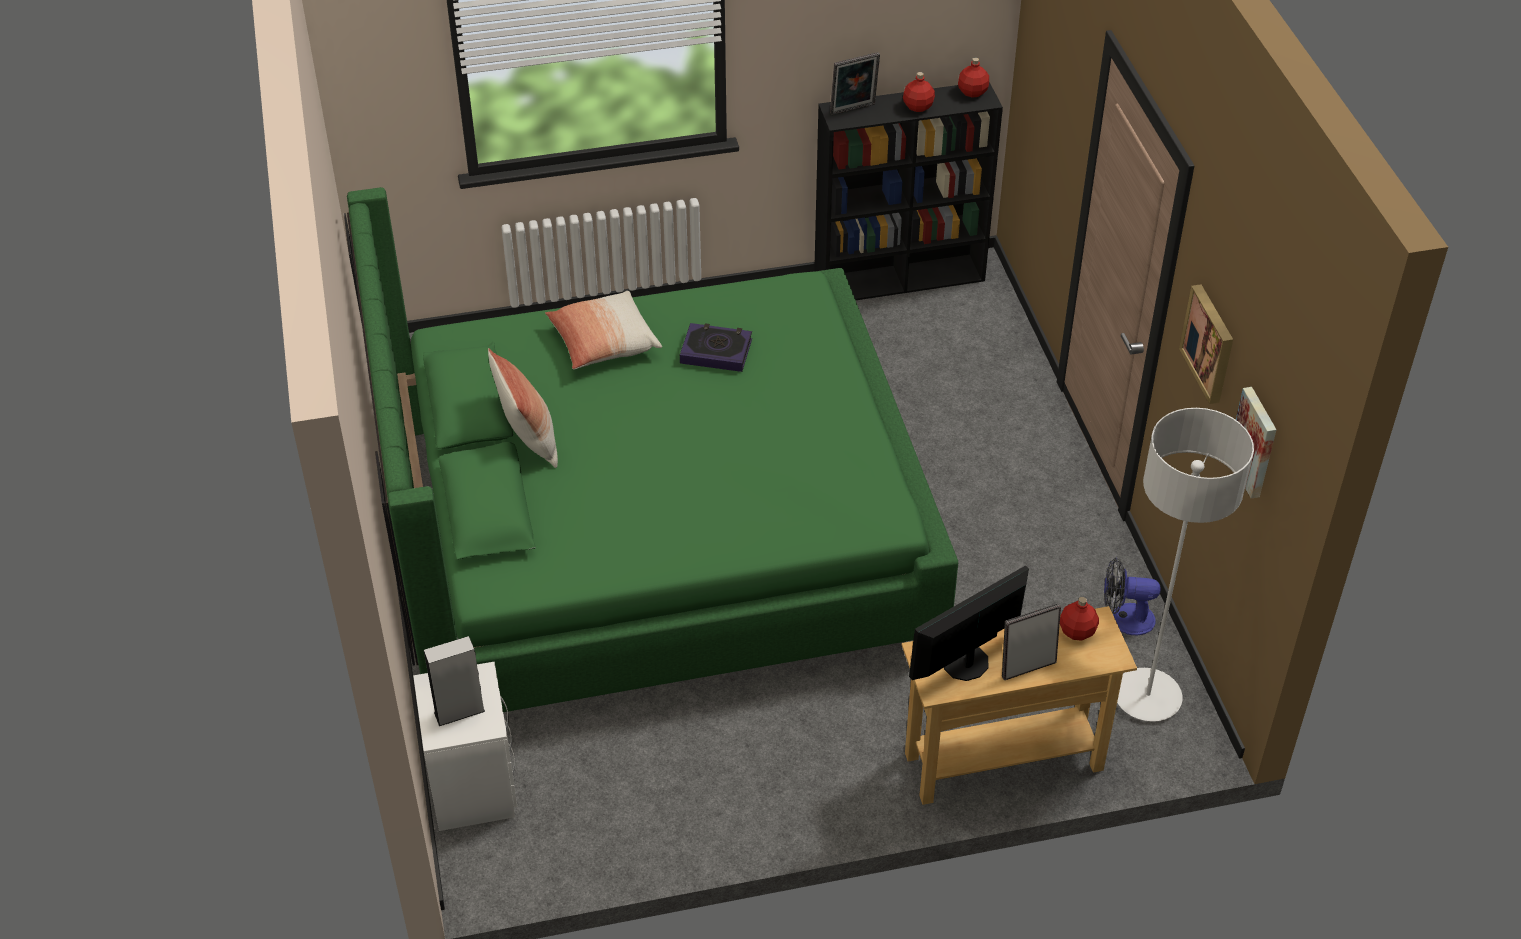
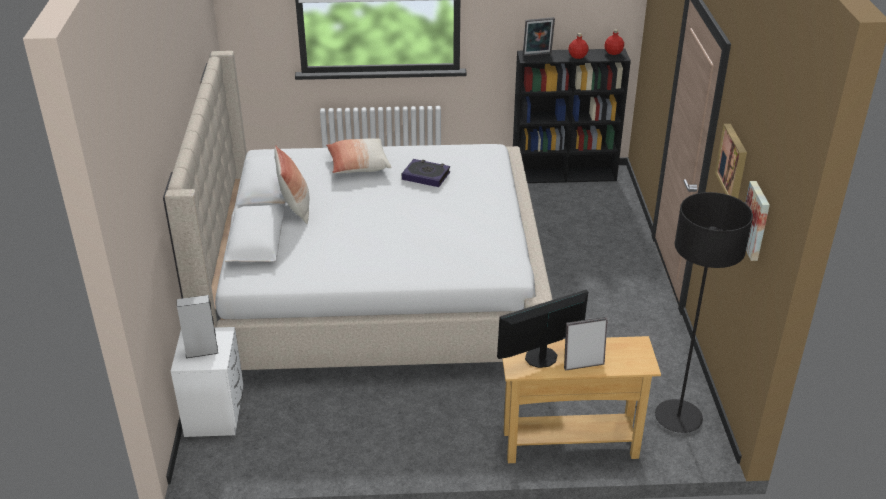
camera: 10 degrees right, 10 degrees down
green bed [343,187,958,712] -> beige bed [163,51,553,370]
red bottle [1060,597,1099,641] -> none
fan [1104,558,1161,635] -> none
white floor lamp [1117,408,1254,722] -> black floor lamp [655,192,753,433]

